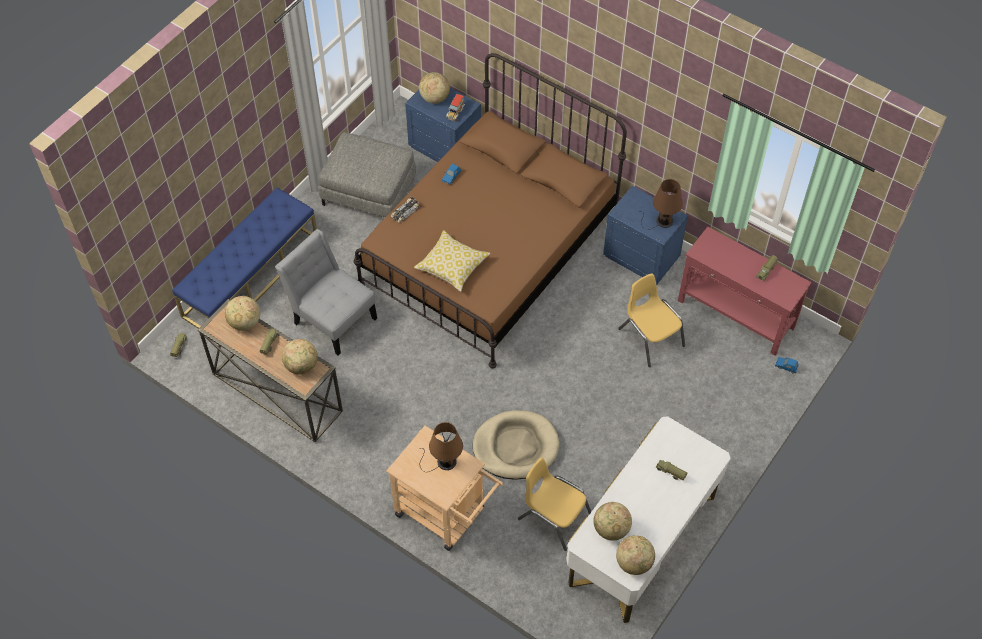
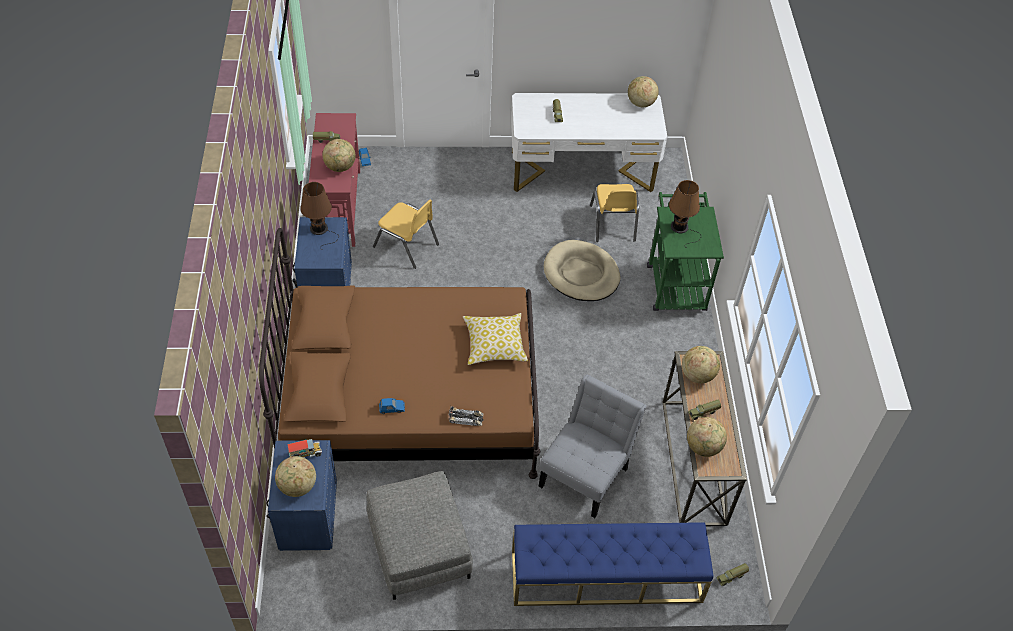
camera: 130 degrees left, 5 degrees down
grey chair [275,229,377,356] -> grey chair turned 150 degrees counterclockwise [538,374,646,518]
beige cart [386,426,503,551] -> green cart [647,192,724,311]
globe [593,502,632,541] -> globe moved to [322,139,356,172]
yellow chair [618,273,685,367] -> yellow chair turned 75 degrees counterclockwise [373,200,439,269]

